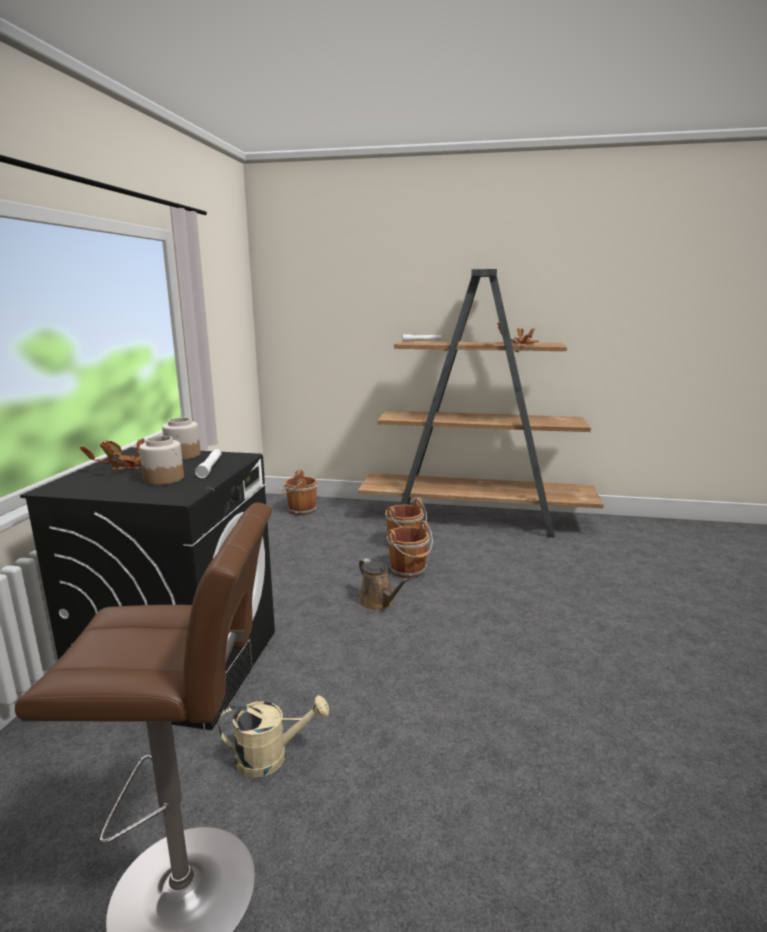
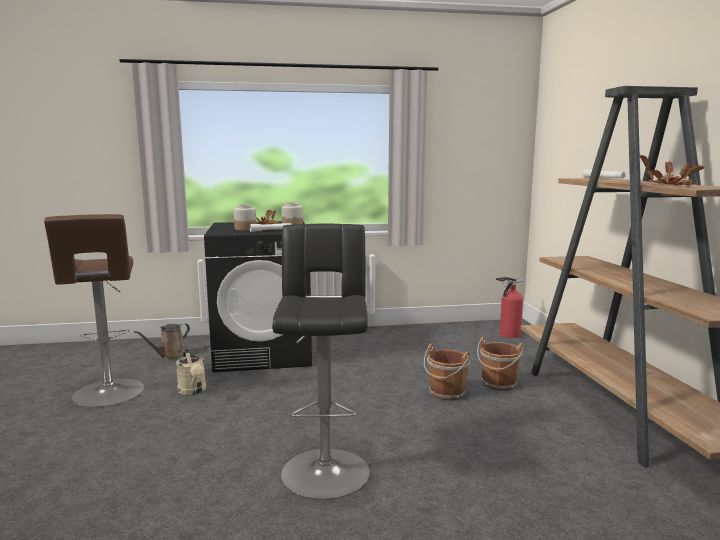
camera: 70 degrees right, 5 degrees down
brown bucket [281,470,318,515] -> fire extinguisher [496,277,523,338]
brown watering can [359,558,409,611] -> brown watering can moved to [134,323,190,360]
none -> black stool [272,224,369,500]

